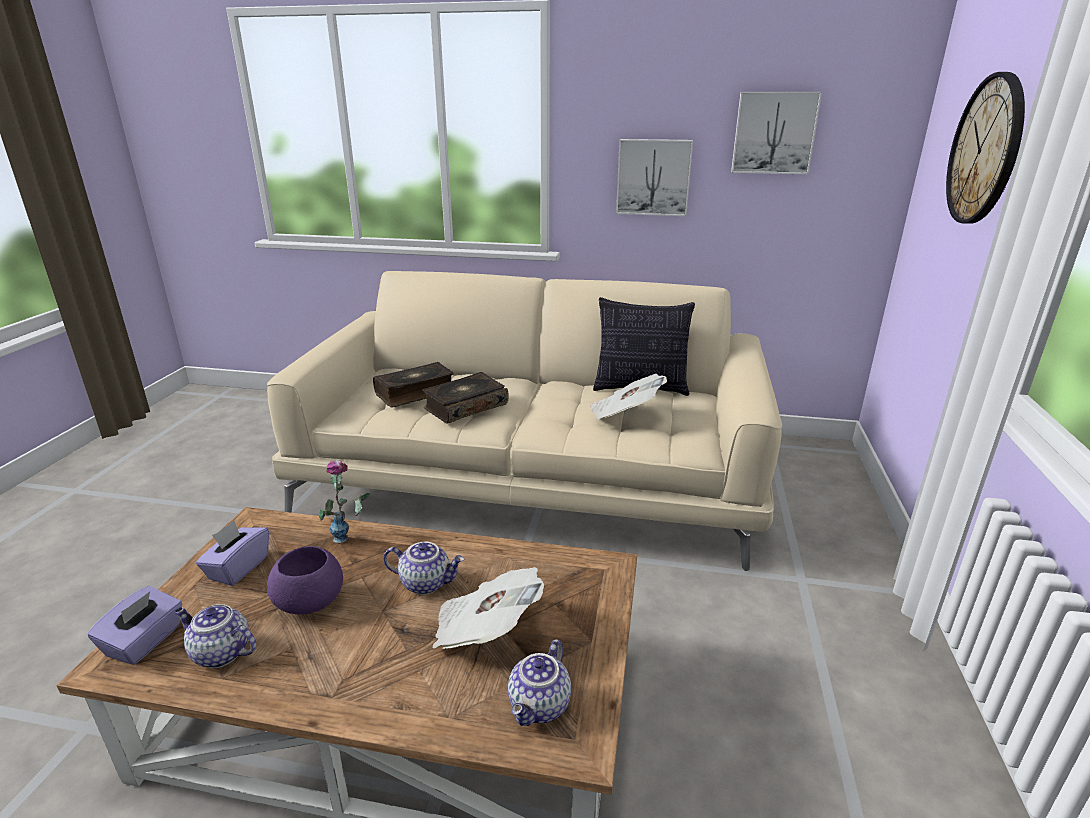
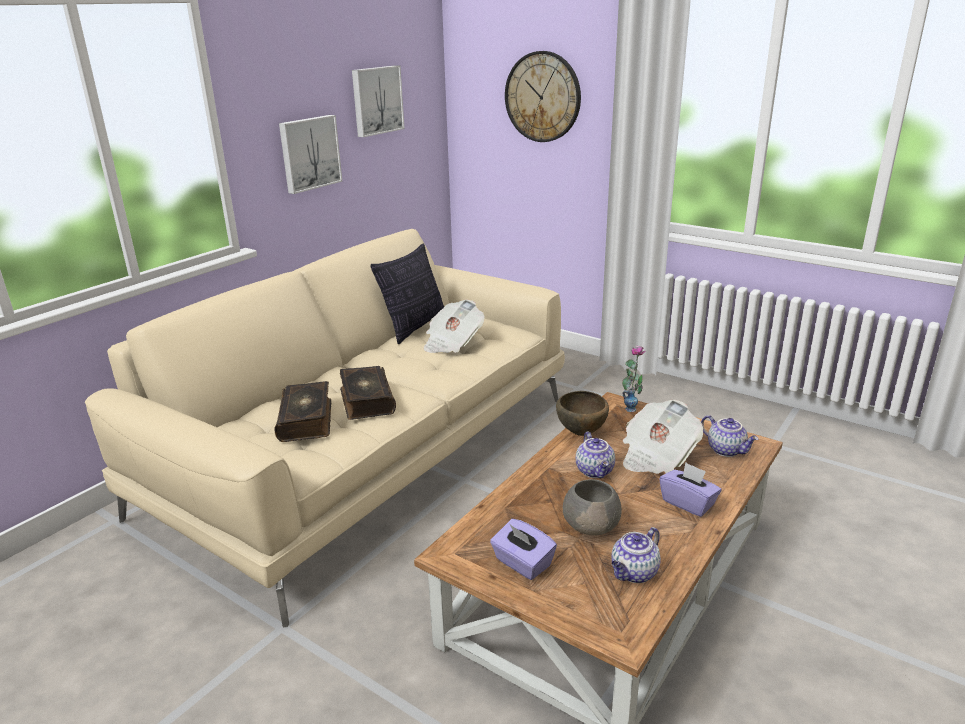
camera: 65 degrees left, 0 degrees up
purple tissue box [88,586,182,665] -> purple tissue box moved to [659,462,722,517]
purple bowl [267,546,343,615] -> grey bowl [563,479,622,535]
vase [319,460,370,544] -> vase moved to [622,346,646,412]
teapot [383,542,465,595] -> teapot turned 135 degrees clockwise [576,432,615,478]
none -> brown bowl [556,391,609,436]

